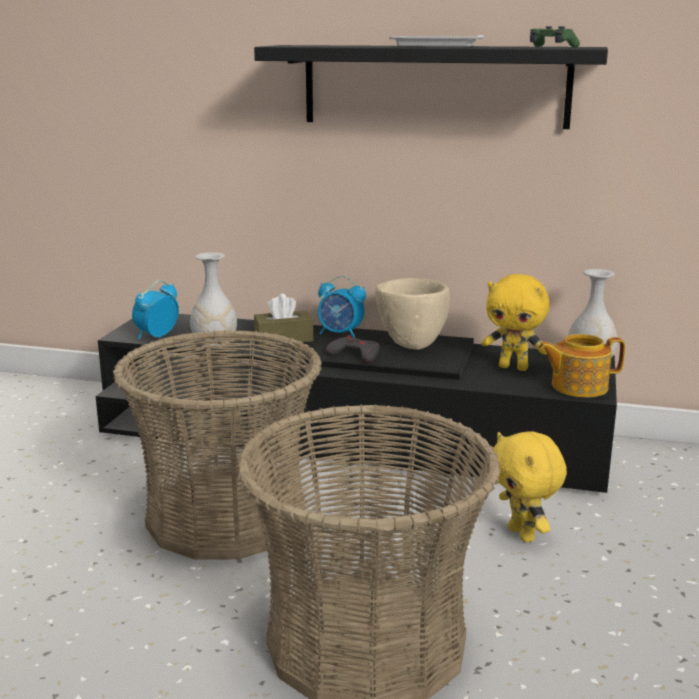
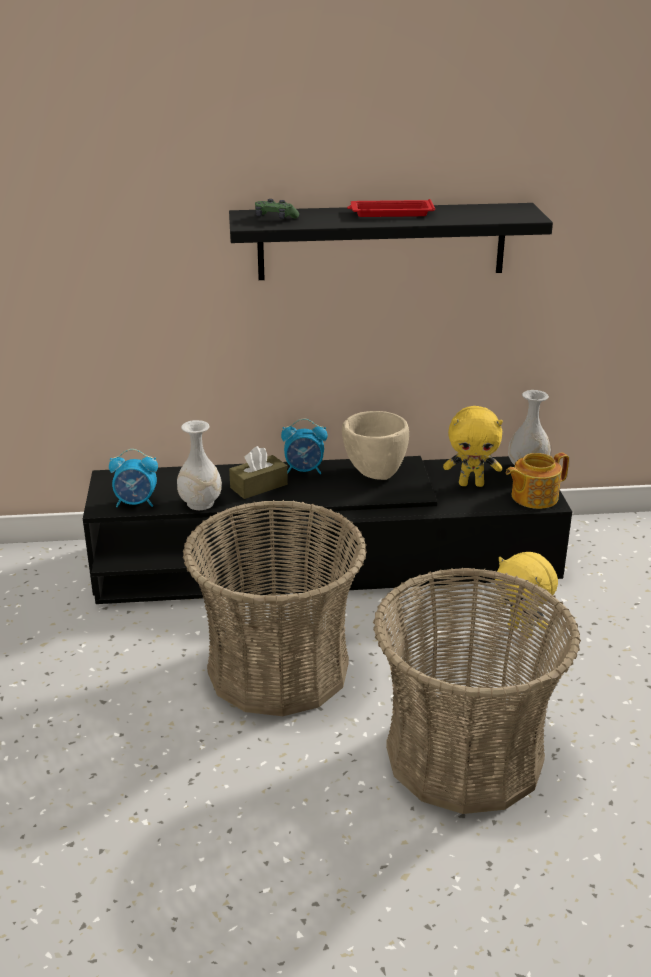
camera: 20 degrees left, 10 degrees up
alarm clock [132,280,179,340] -> alarm clock turned 105 degrees counterclockwise [109,449,158,507]
grey game controller [326,335,379,363] -> none
white tray [389,35,484,47] -> red tray [347,199,435,217]
green game controller [530,26,580,47] -> green game controller moved to [255,199,299,219]

